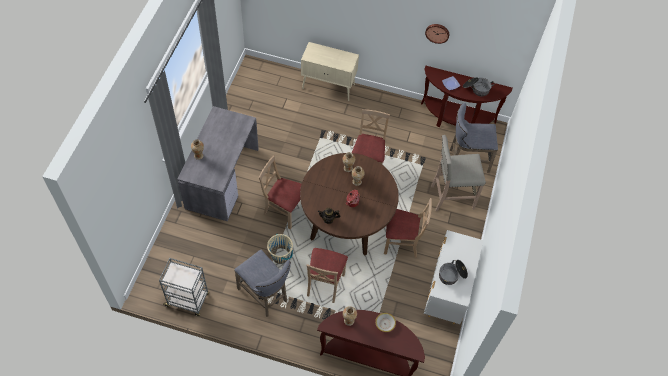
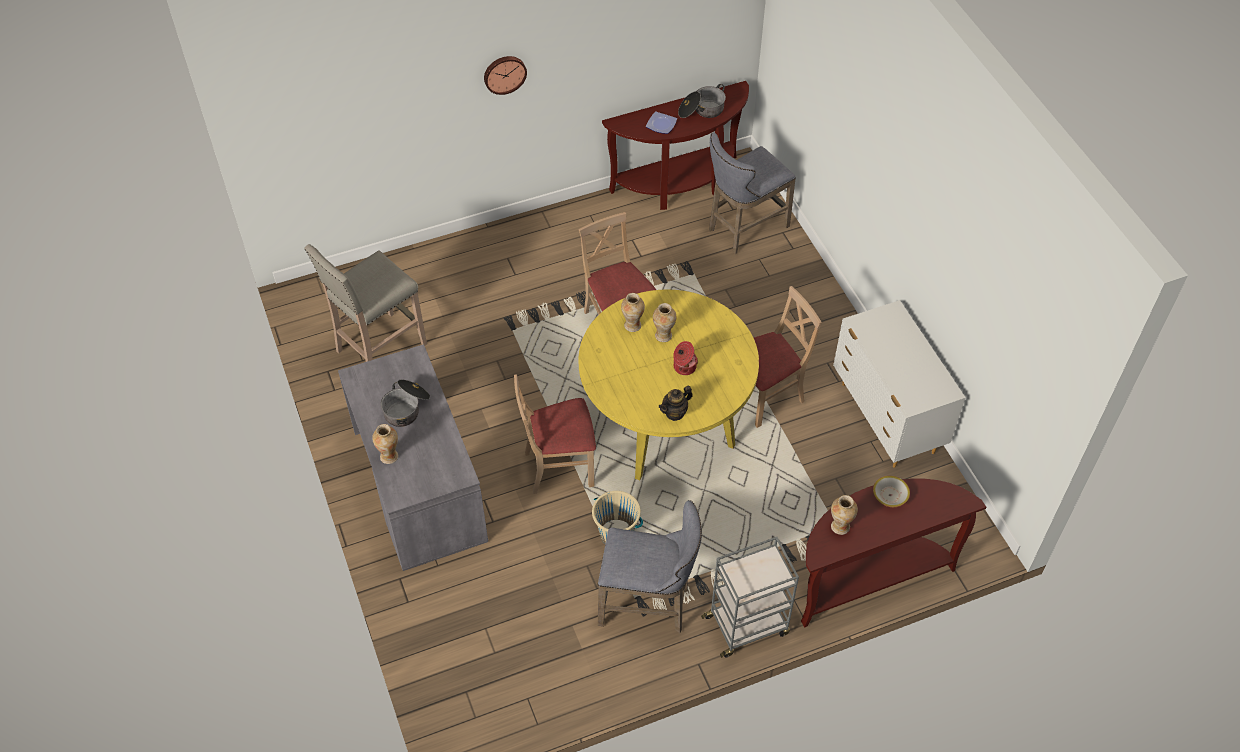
camera: 35 degrees left, 5 degrees down
grey cart [159,258,209,316] -> grey cart moved to [701,537,799,658]
brown dining table [300,153,399,256] -> yellow dining table [578,289,759,480]
beige cabinet [301,42,359,101] -> none
beige chair [307,248,348,303] -> none
wall clock [425,24,449,44] -> wall clock moved to [484,56,527,95]
beige stool [431,135,486,211] -> beige stool moved to [304,244,427,362]
cooking pot [439,260,468,285] -> cooking pot moved to [381,380,430,427]

